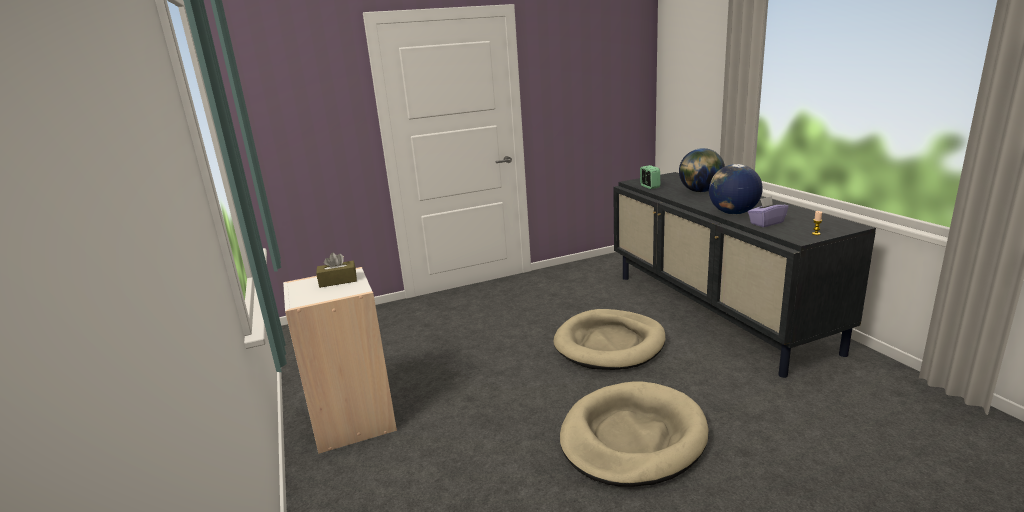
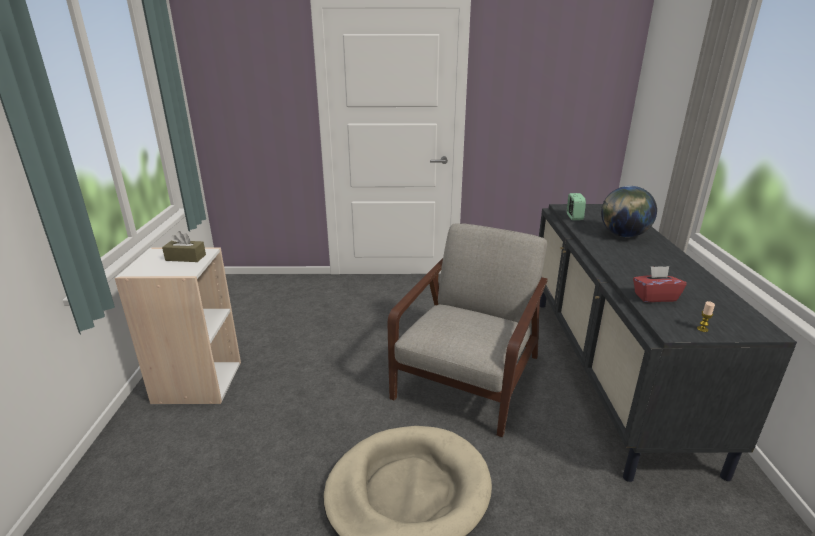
camera: 20 degrees right, 5 degrees up
beige dog bed [553,309,665,370] -> grey armchair [388,223,548,437]
globe [709,164,763,215] -> none
purple tissue box [748,196,788,227] -> red tissue box [633,266,687,302]

